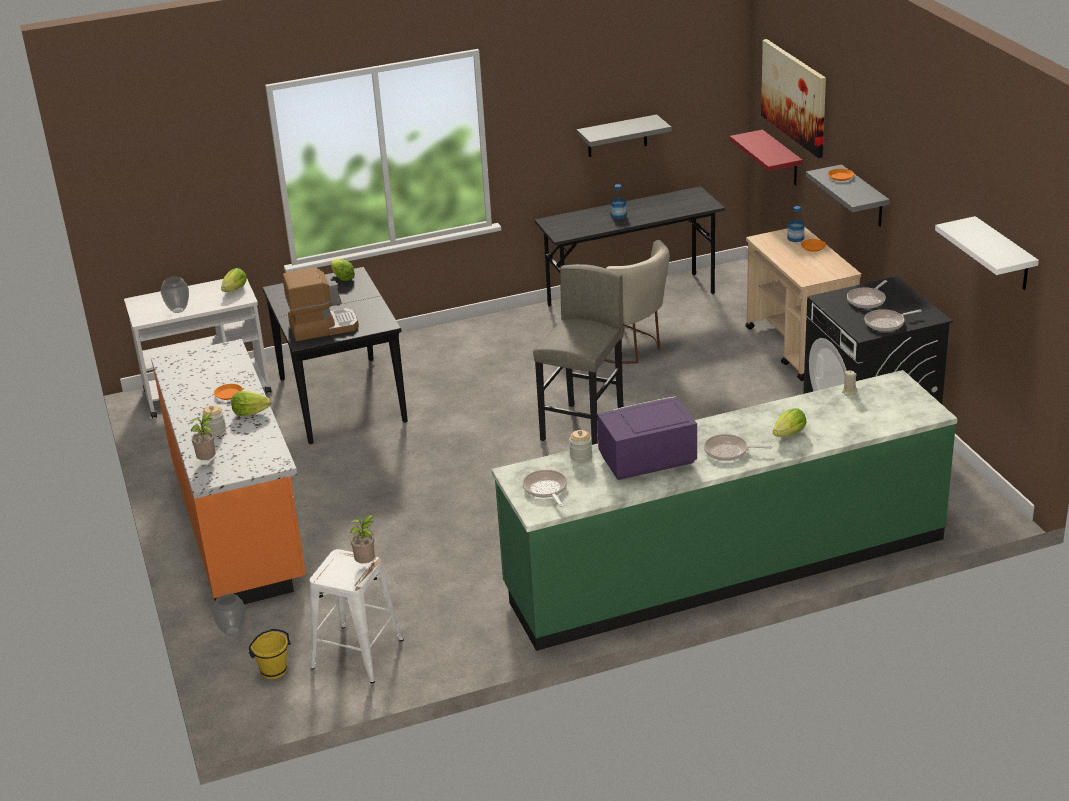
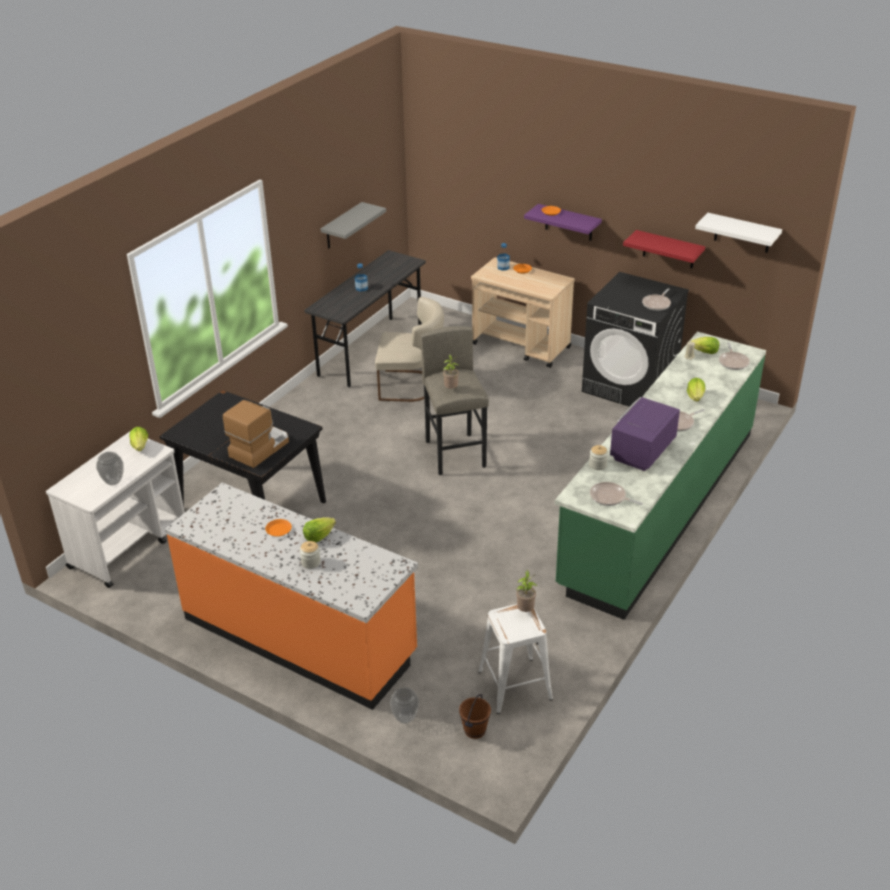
camera: 40 degrees left, 5 degrees up
potted plant [190,413,217,460] -> potted plant moved to [443,354,459,389]
yellow bucket [249,629,291,680] -> brown bucket [459,694,491,739]
lettuce [331,259,355,281] -> lettuce moved to [691,337,719,354]
red shelf [730,130,803,185] -> red shelf moved to [623,230,705,269]
picture [761,39,826,158] -> none
grey shelf [806,164,890,227] -> purple shelf [524,204,602,241]
frying pan [847,280,887,309] -> frying pan moved to [719,343,750,370]

